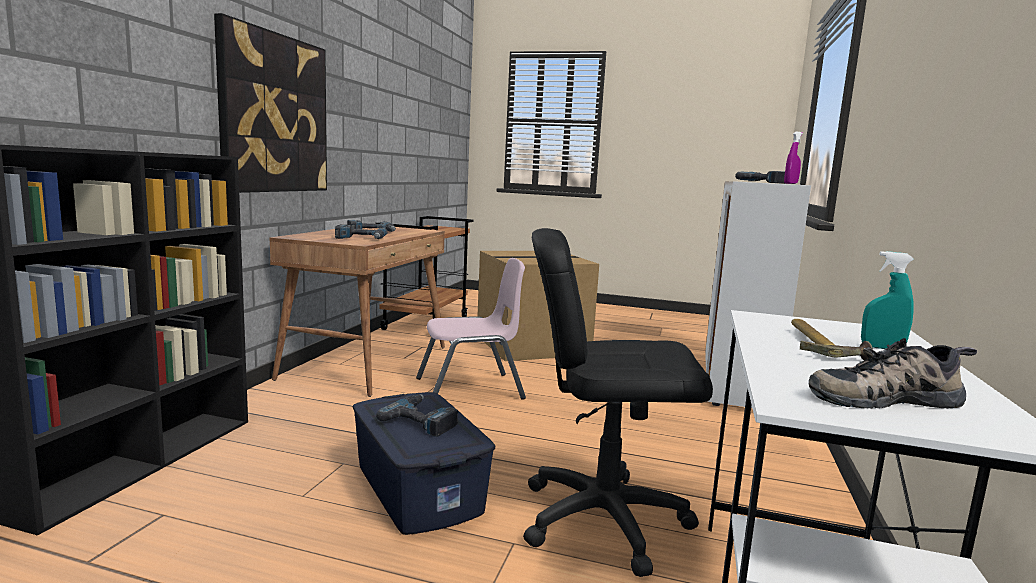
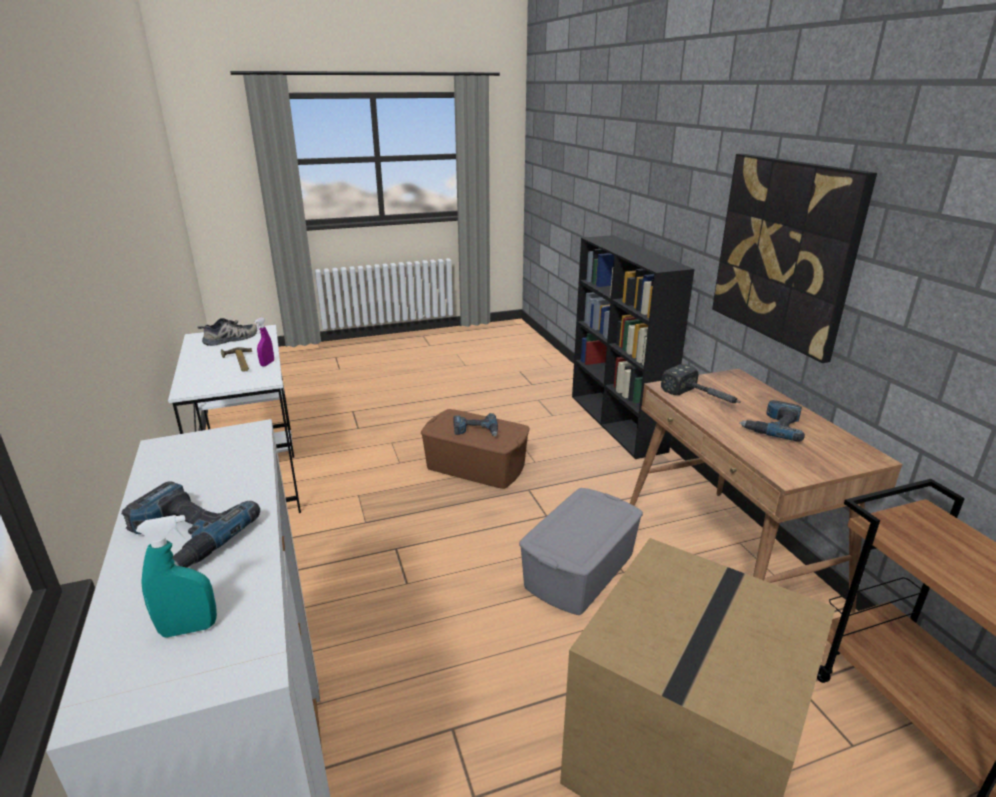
camera: 145 degrees right, 15 degrees up
power drill [335,224,388,239] -> hammer [661,364,741,403]
blue storage box [353,392,495,535] -> brown storage box [421,409,529,489]
pink chair [416,258,526,400] -> grey storage box [519,488,643,615]
black office chair [523,228,713,577] -> none
purple spray bottle [784,131,803,184] -> purple spray bottle moved to [254,317,274,367]
turquoise spray bottle [861,251,914,349] -> turquoise spray bottle moved to [136,515,217,637]

